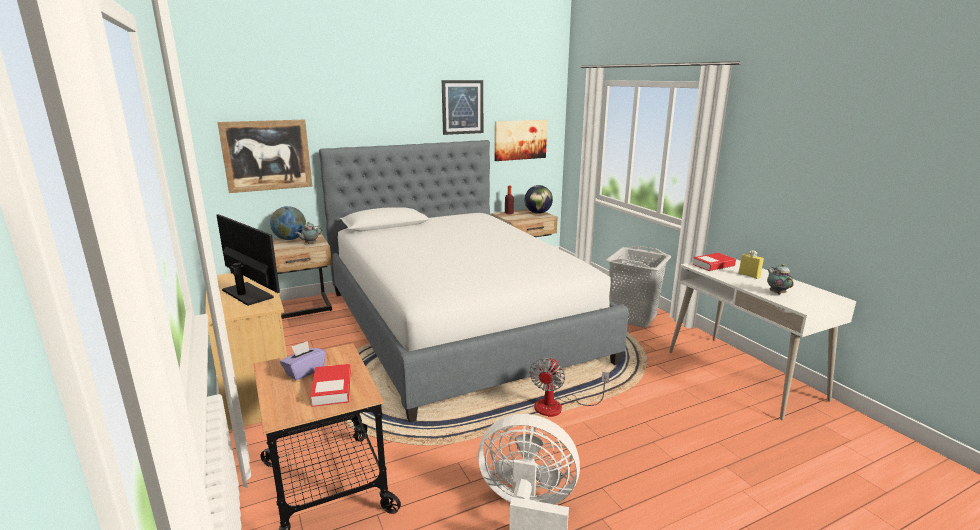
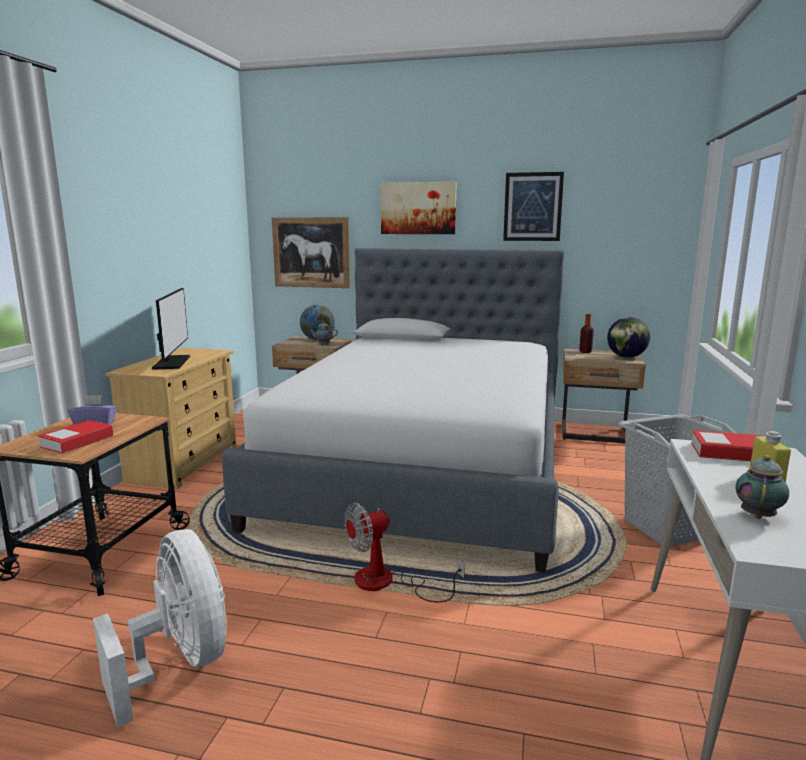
camera: 40 degrees right, 5 degrees down
picture [494,120,547,161] -> picture moved to [381,182,457,234]

